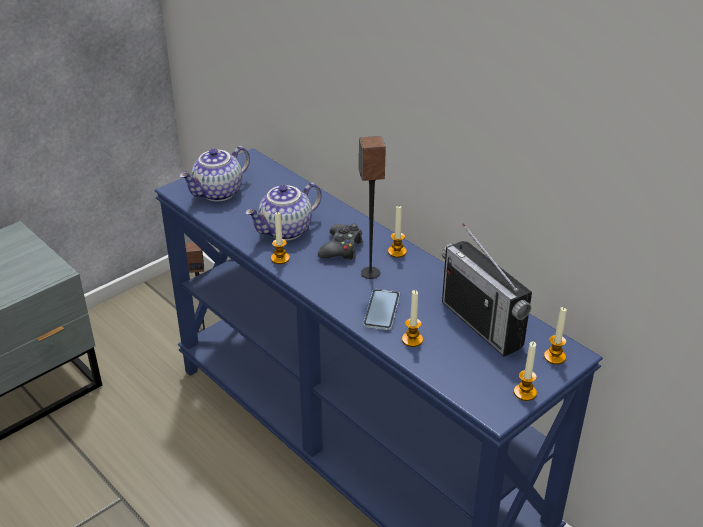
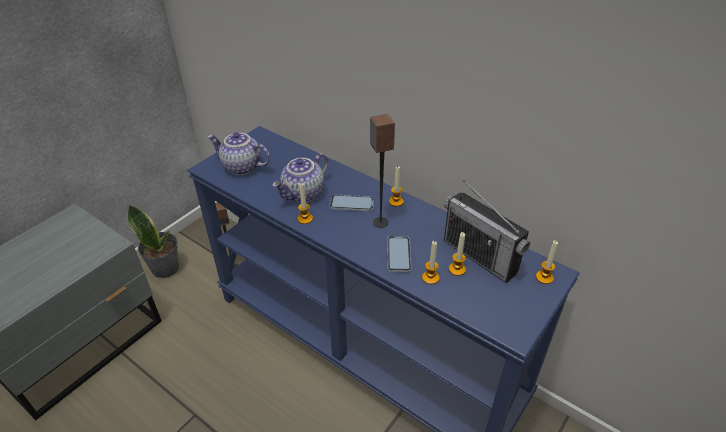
camera: 10 degrees left, 5 degrees up
teapot [179,146,250,202] -> teapot turned 75 degrees clockwise [207,132,270,175]
black game controller [318,223,363,260] -> phone [330,194,374,211]
candle [514,342,537,401] -> candle moved to [449,232,466,276]
none -> potted plant [127,205,179,278]

